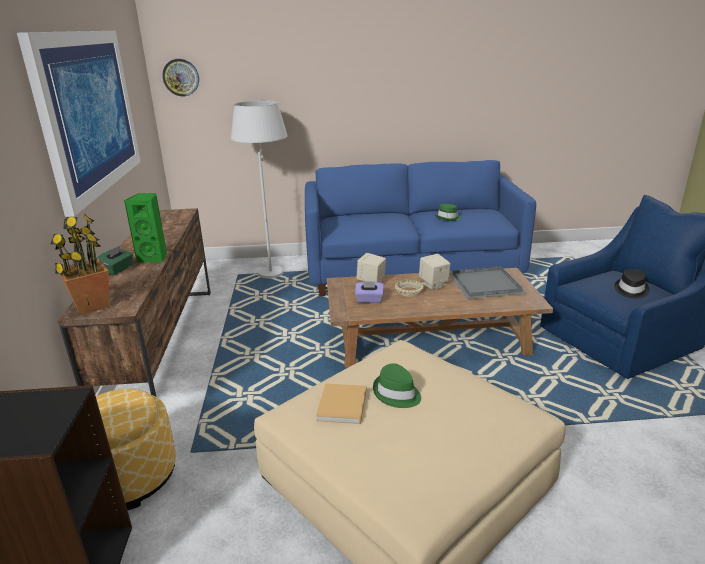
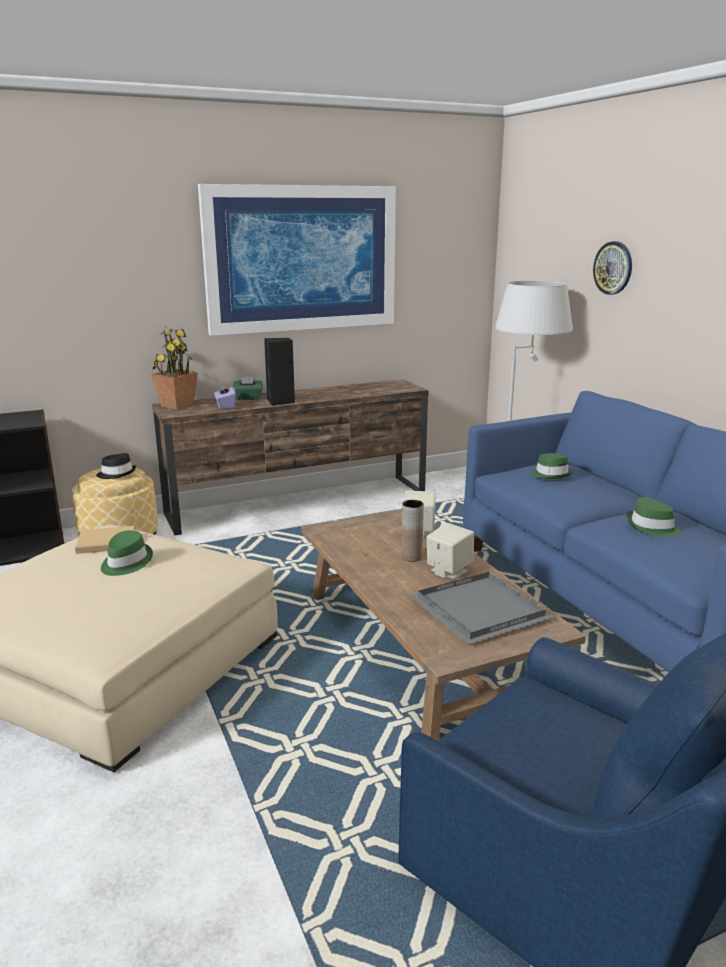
camera: 70 degrees right, 5 degrees down
green speaker [124,193,167,262] -> black speaker [264,338,295,406]
wall clock [162,59,199,96] -> wall clock moved to [593,241,632,295]
purple tissue box [355,282,384,303] -> purple tissue box moved to [214,383,236,410]
beige bowl [395,280,424,297] -> brown vase [401,500,424,562]
black hat [614,269,649,299] -> black hat moved to [96,453,136,479]
none -> green hat [530,453,573,479]

